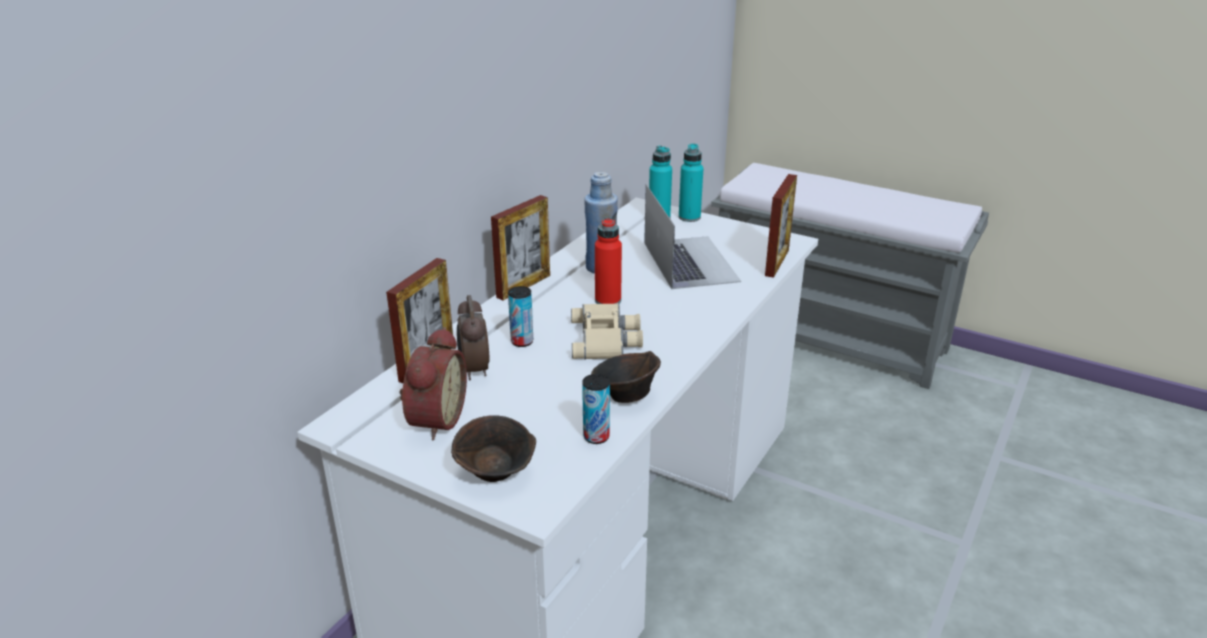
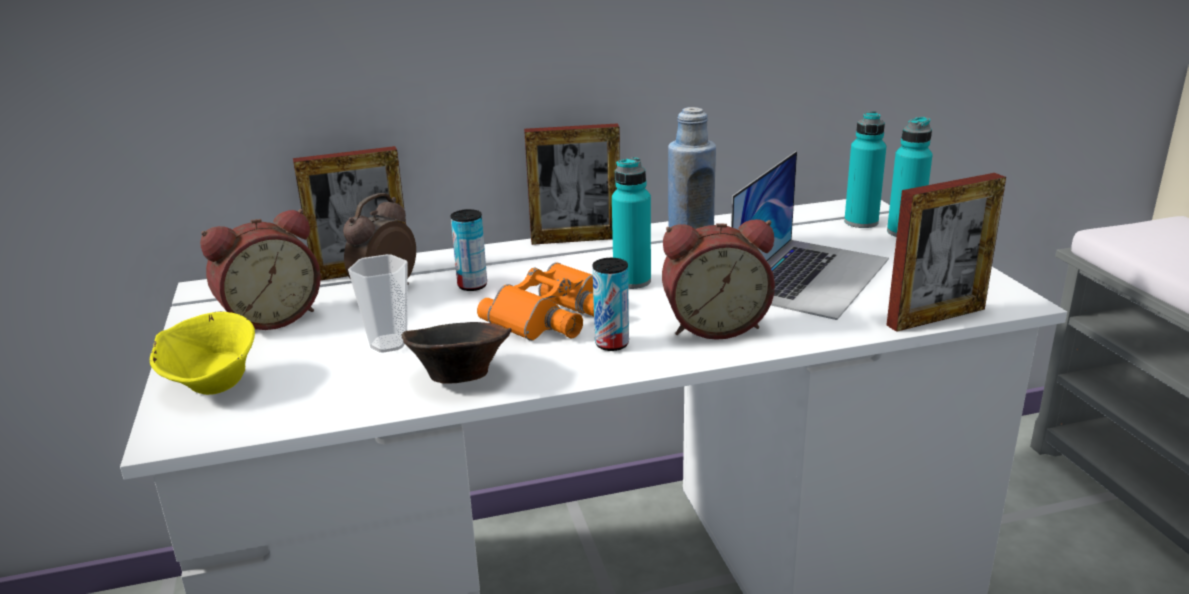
camera: 45 degrees right, 5 degrees down
brown bowl [451,415,536,482] -> yellow bowl [150,311,255,395]
beige binoculars [571,303,643,359] -> orange binoculars [477,262,594,341]
can [582,374,610,444] -> can moved to [592,258,629,351]
red bottle [595,217,622,304] -> turquoise bottle [612,157,651,289]
none -> cup [348,254,408,353]
none -> alarm clock [662,219,775,340]

